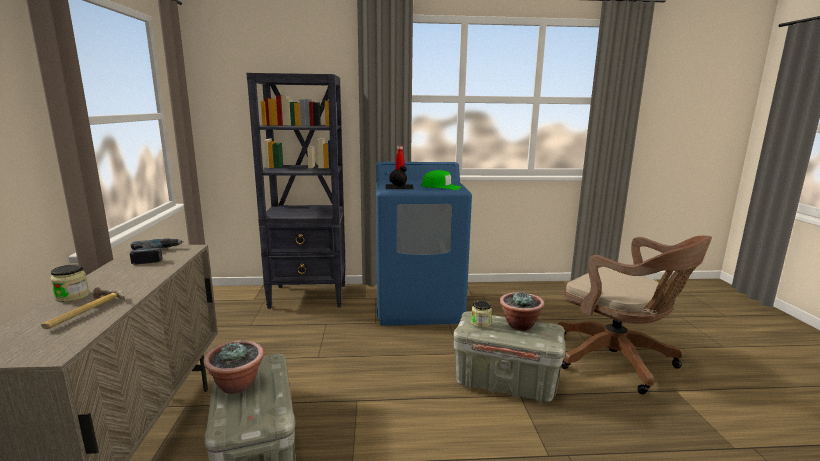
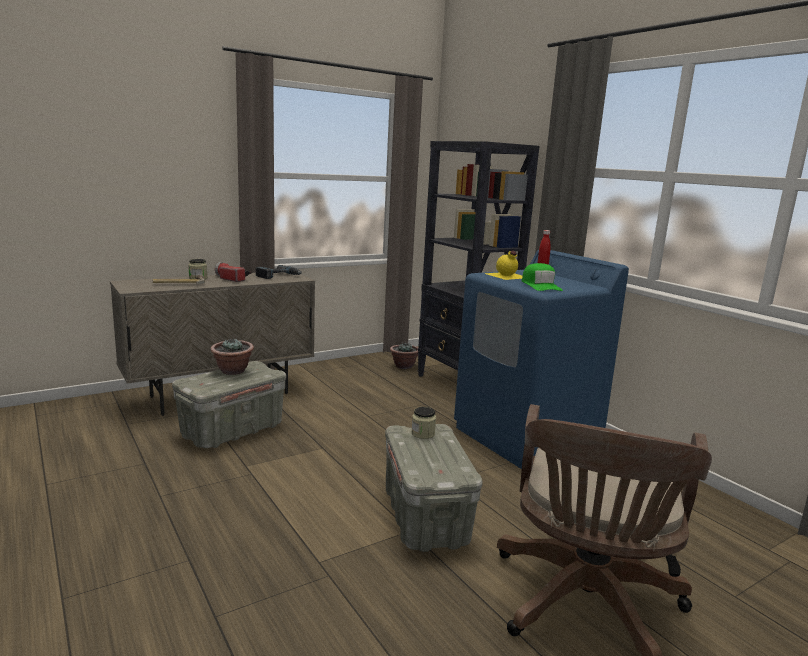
camera: 60 degrees right, 0 degrees up
black bottle [385,165,414,189] -> yellow bottle [484,250,523,280]
potted plant [500,291,545,331] -> potted plant moved to [390,342,418,369]
none -> flashlight [215,262,251,282]

